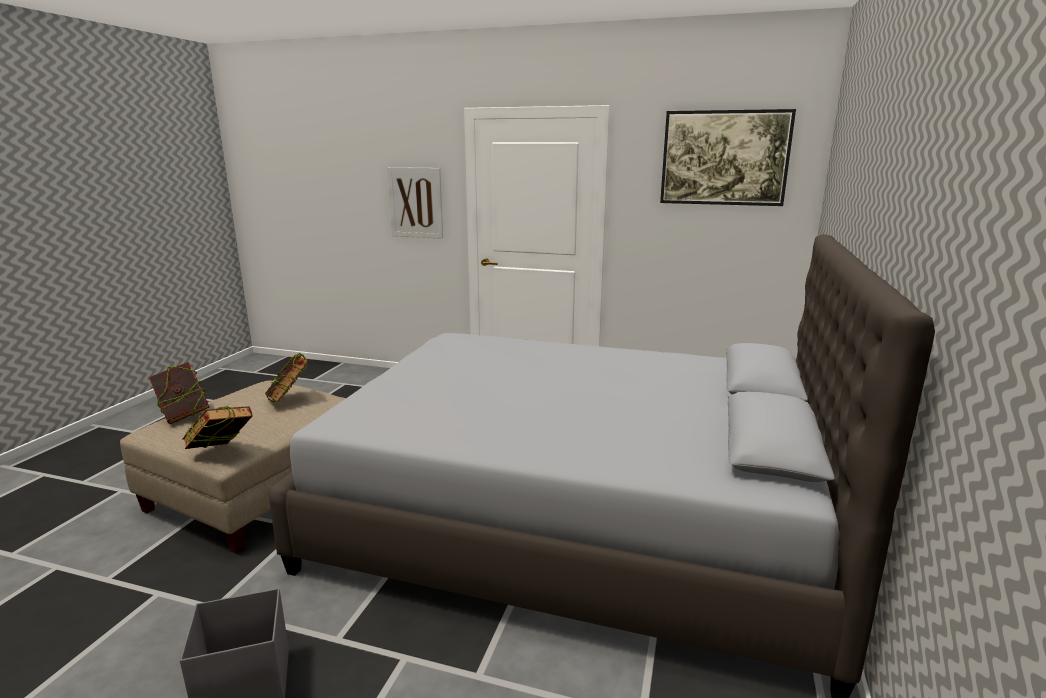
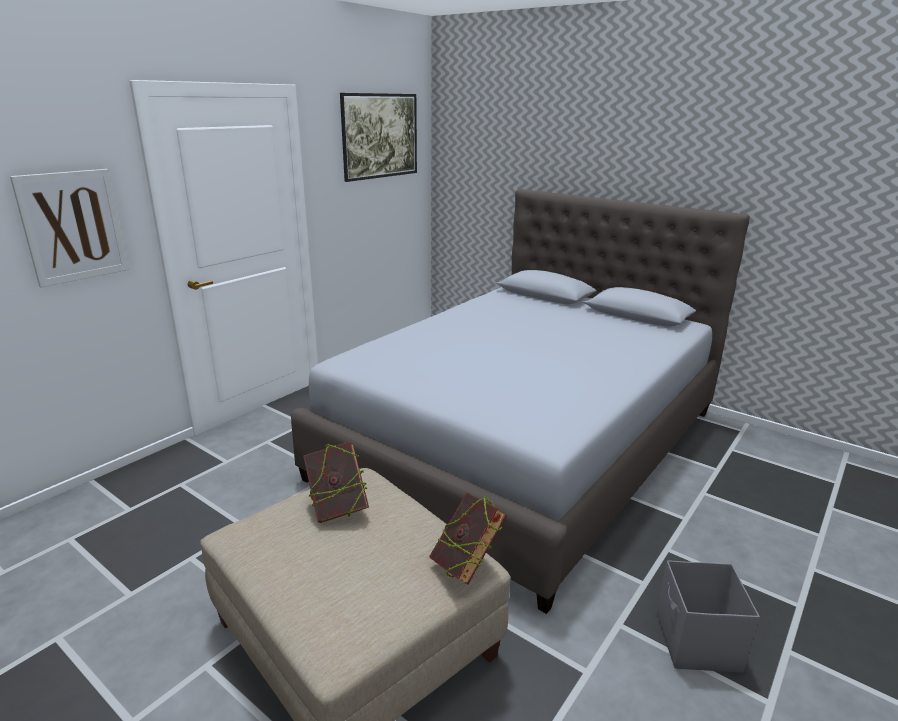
camera: 70 degrees left, 5 degrees up
book [149,362,210,424] -> none

